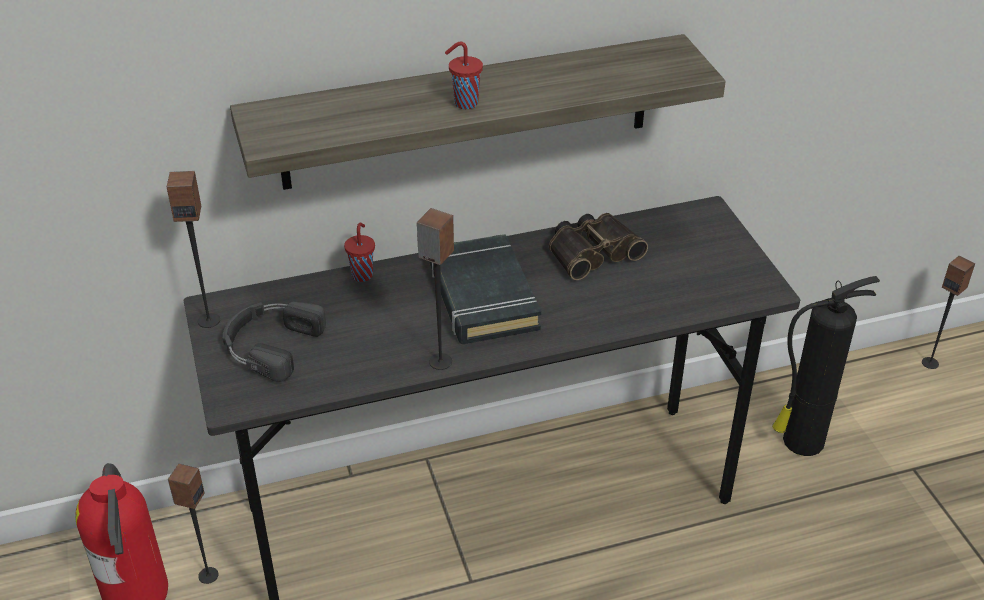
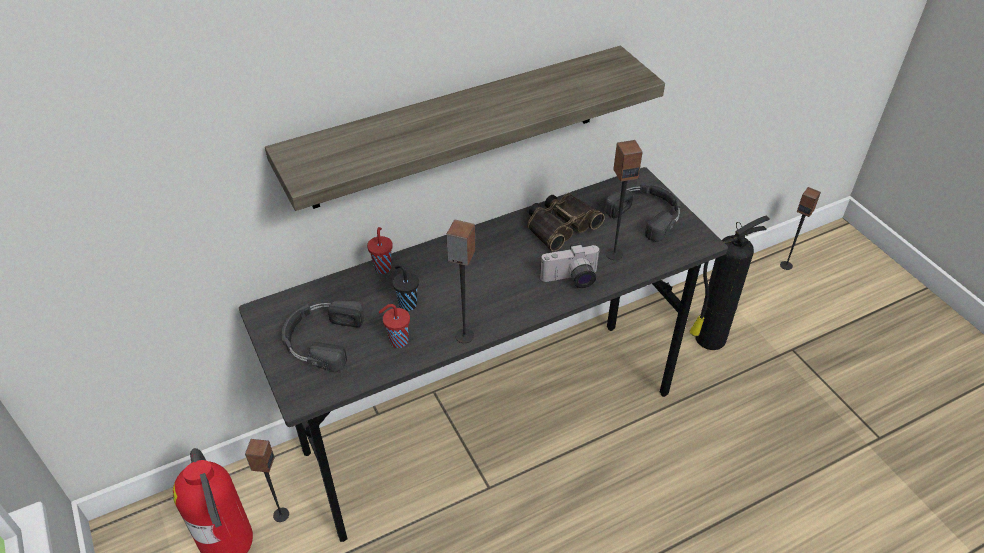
camera: 10 degrees left, 5 degrees up
speaker [167,171,220,328] -> speaker moved to [606,140,643,260]
black book [430,234,541,344] -> none
red cup [445,42,483,109] -> red cup moved to [379,304,410,348]
none -> black cup [393,265,419,311]
none -> camera [540,243,601,288]
none -> black headphones [605,184,681,242]

